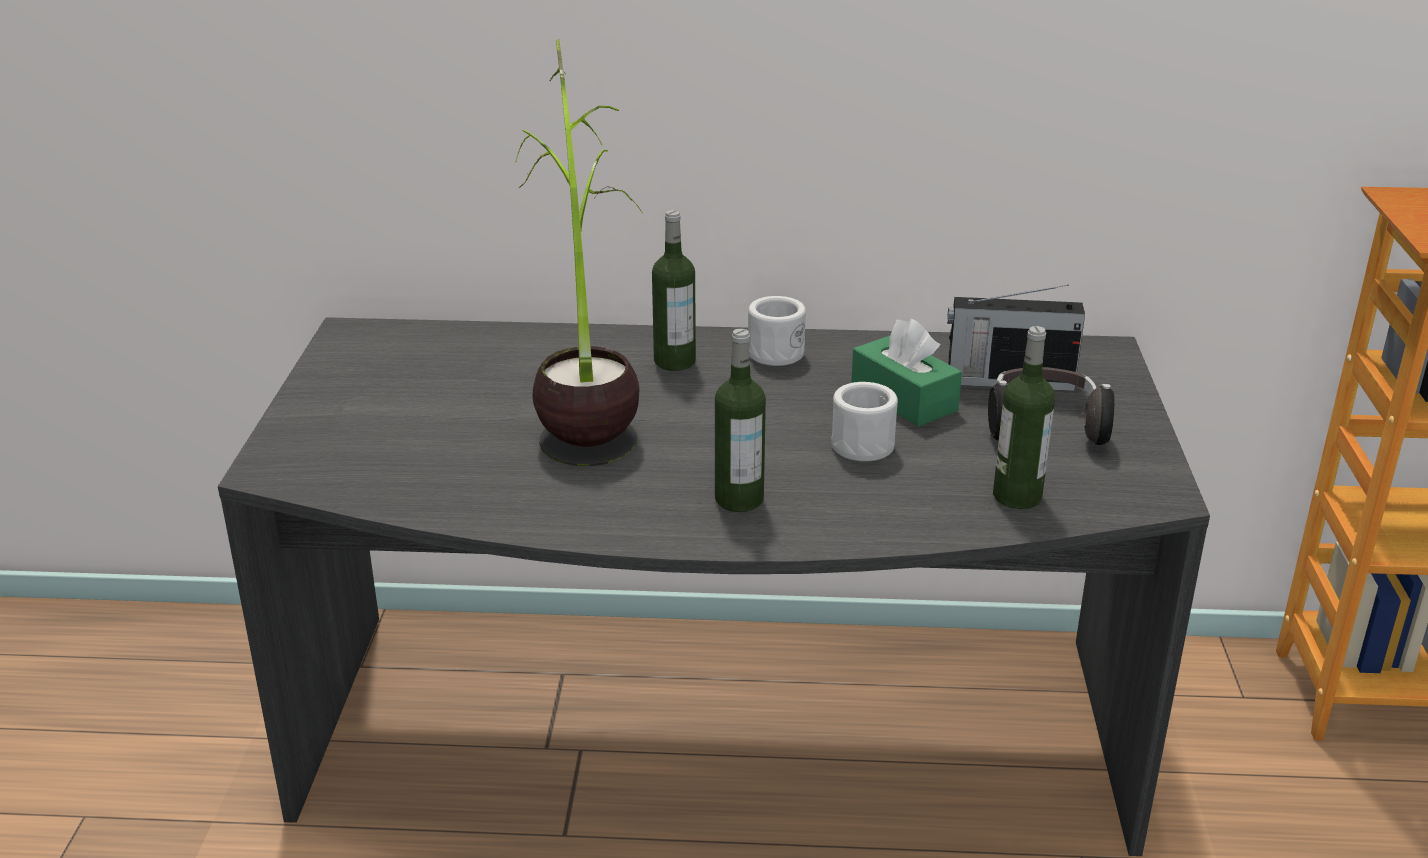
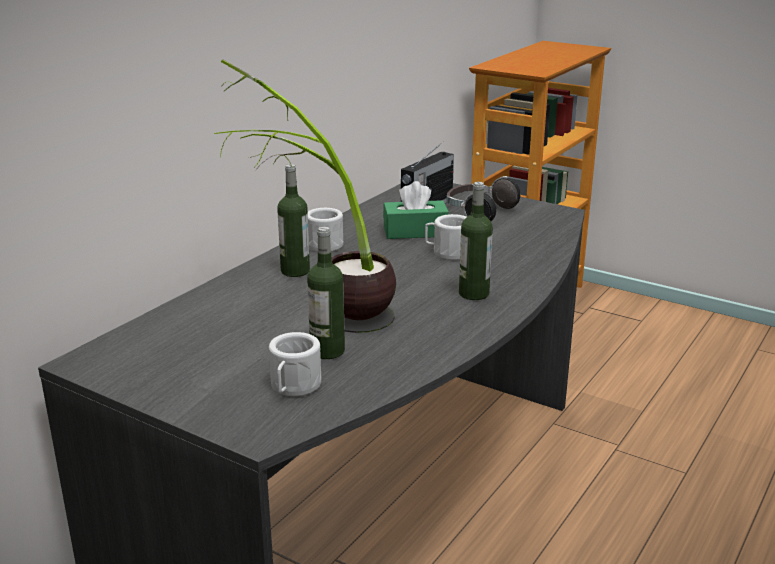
camera: 60 degrees left, 5 degrees down
bottle [993,326,1055,509] -> bottle moved to [307,227,345,359]
none -> white mug [269,332,321,396]

